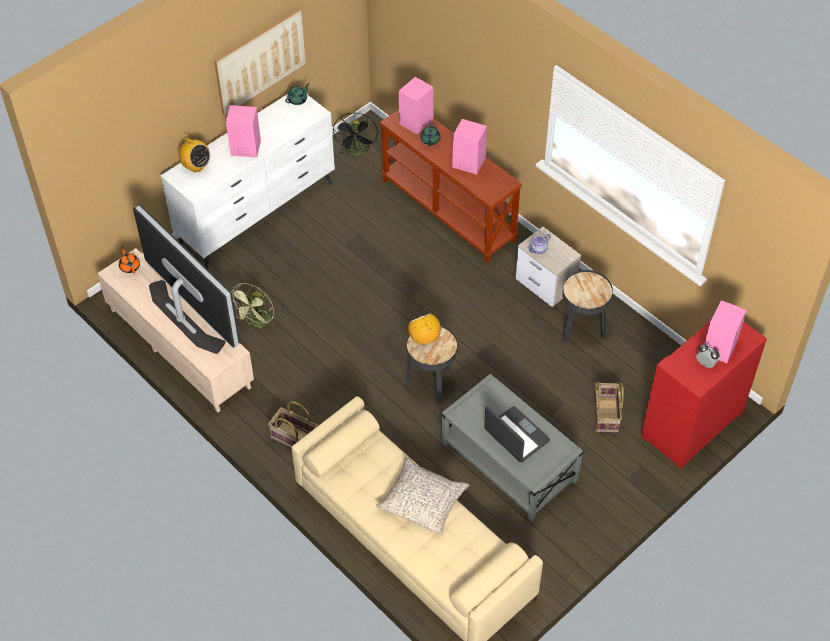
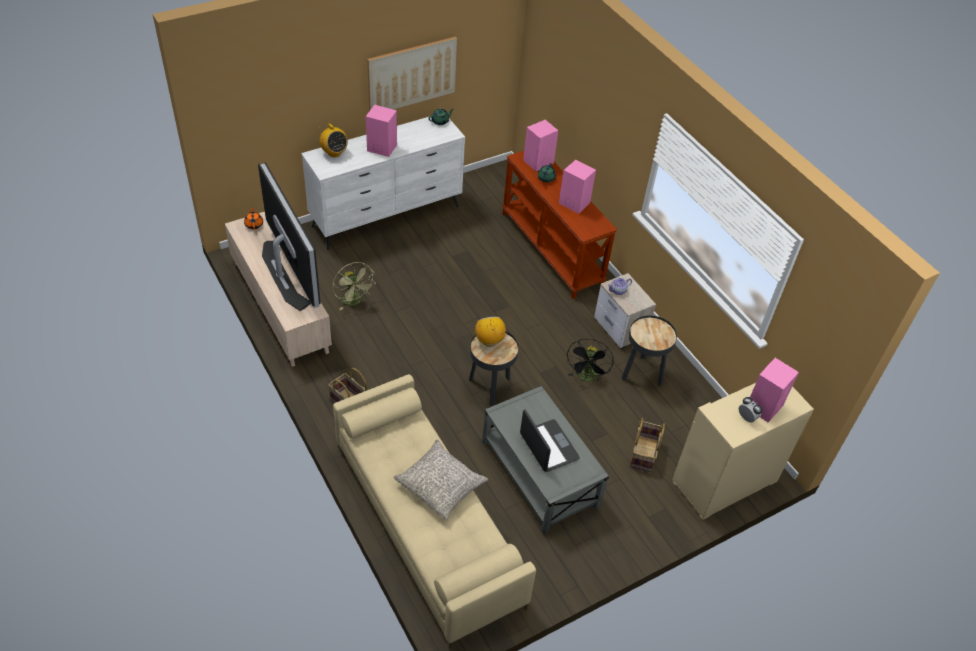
camera: 10 degrees right, 5 degrees down
green fan [232,283,278,328] -> green fan turned 75 degrees counterclockwise [333,262,376,310]
black fan [333,113,378,155] -> black fan moved to [566,339,614,381]
red cabinet [641,320,767,469] -> beige cabinet [672,383,814,520]

